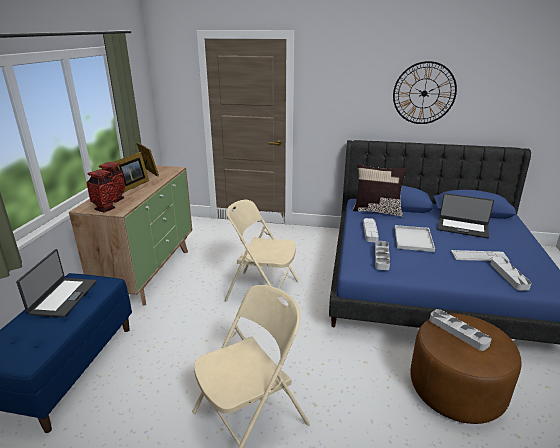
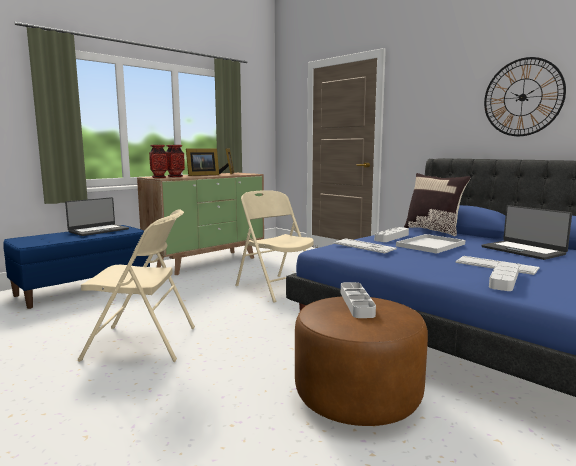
camera: 35 degrees right, 15 degrees down
grey tray [375,241,390,270] -> keyboard [333,238,397,254]

